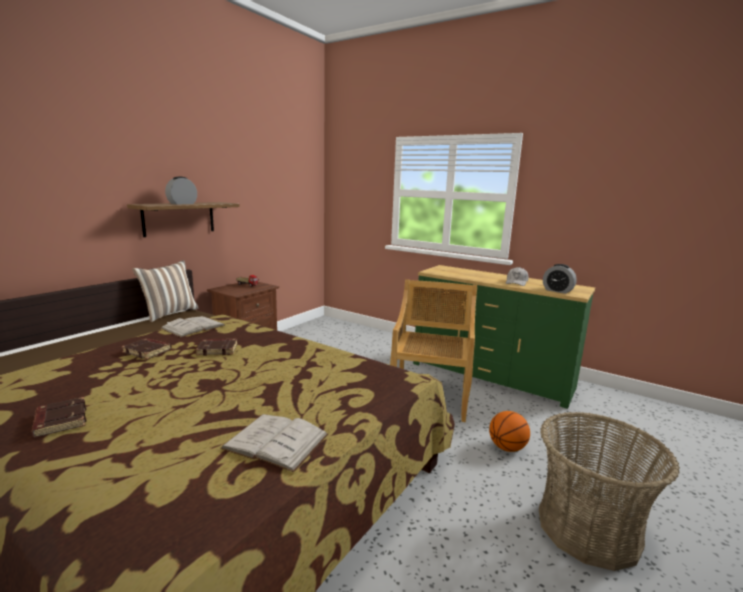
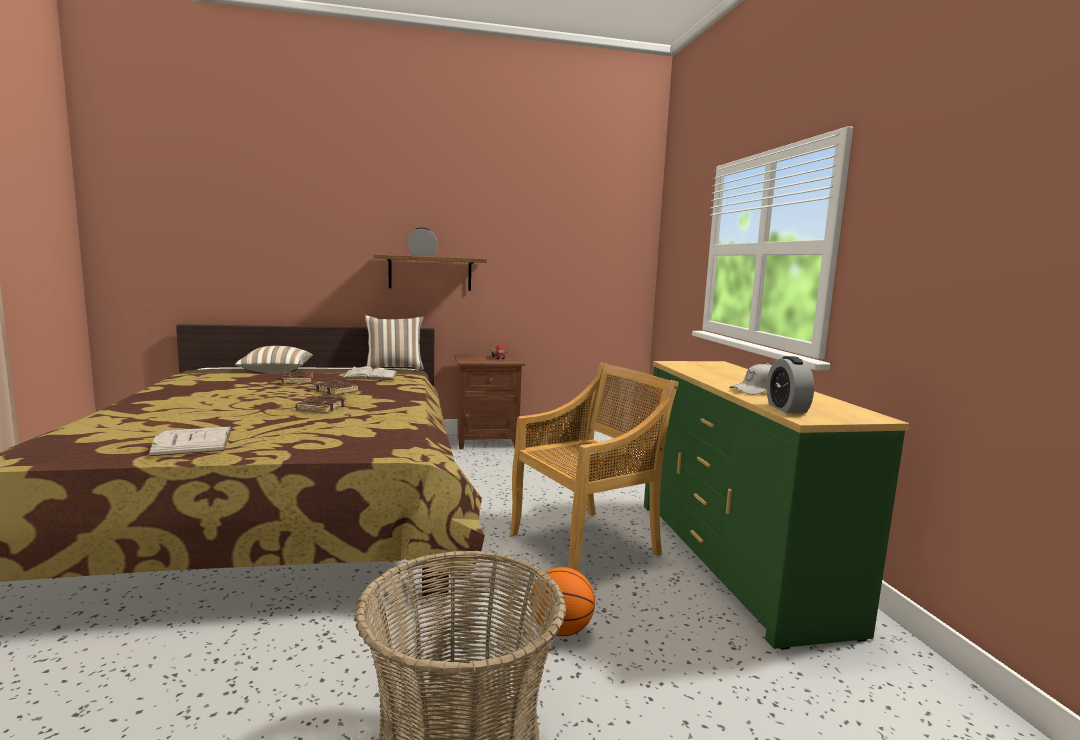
camera: 45 degrees right, 5 degrees down
brown book [32,397,86,437] -> brown book moved to [295,395,348,413]
none -> pillow [234,346,313,373]

